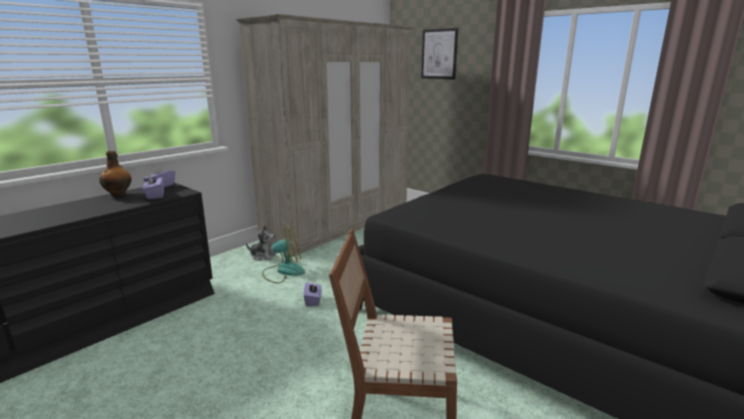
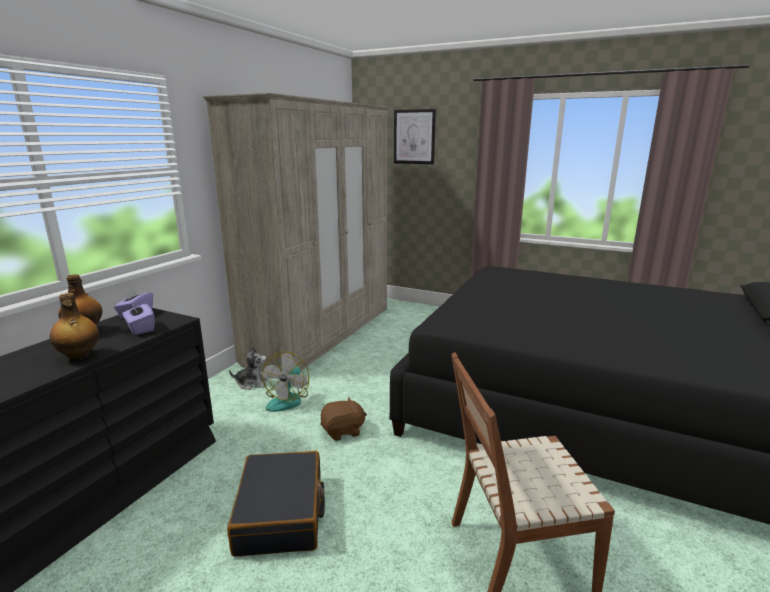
camera: 15 degrees left, 0 degrees up
fan [262,224,305,283] -> fan turned 135 degrees clockwise [262,351,309,412]
purple tissue box [304,283,322,306] -> brown plush toy [320,397,367,441]
none -> bottle [50,293,99,361]
none -> black suitcase [227,451,325,557]

